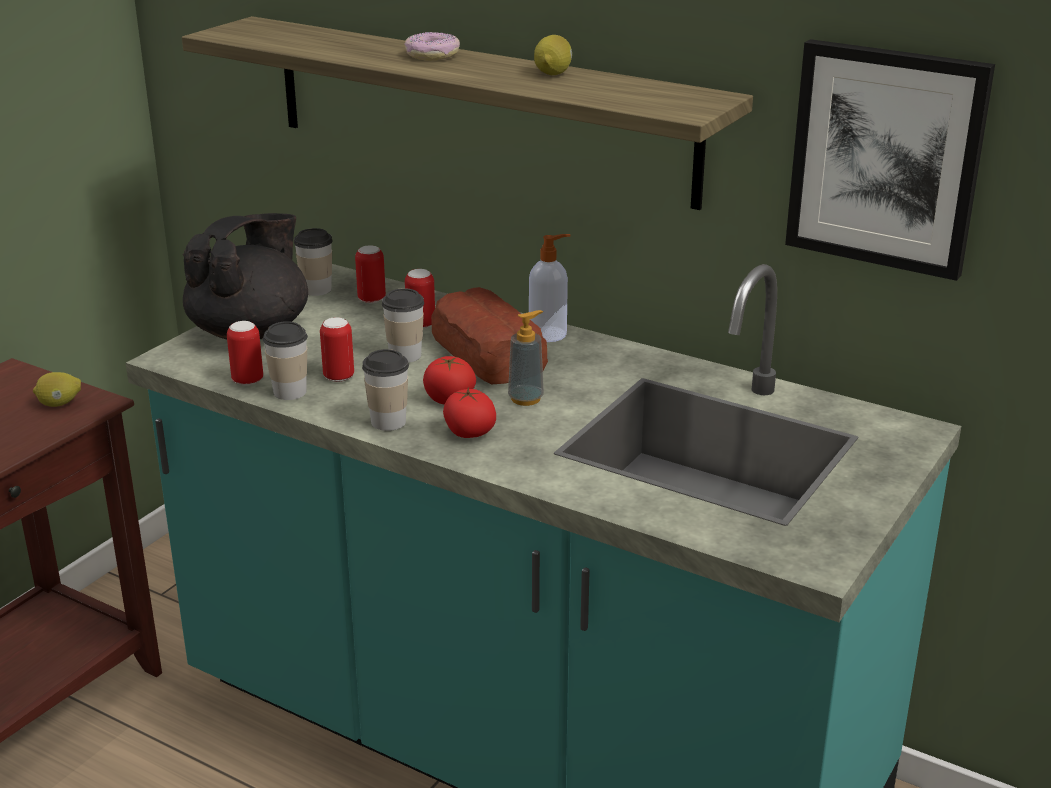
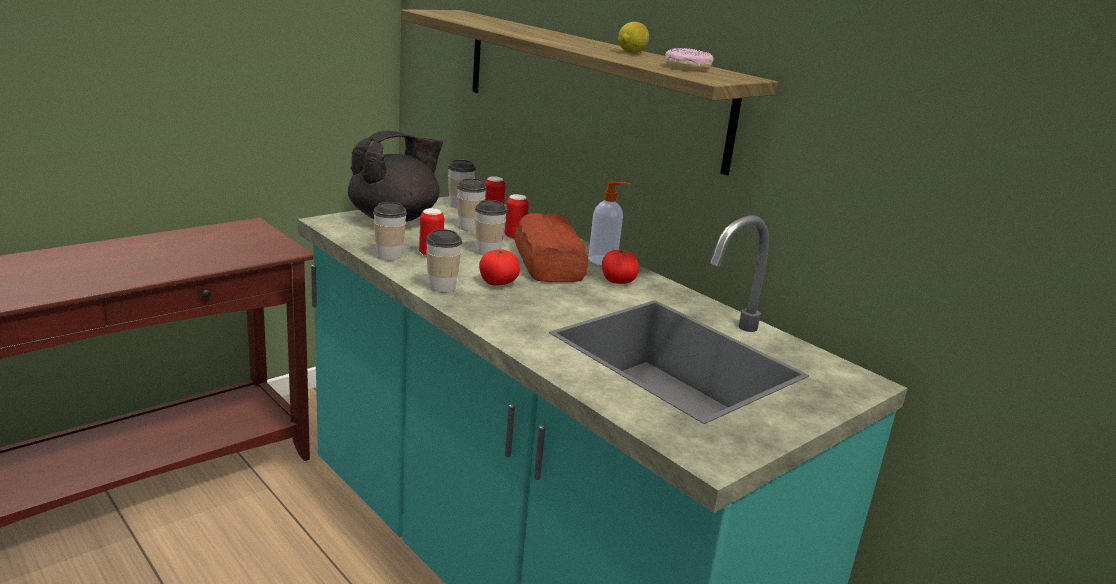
camera: 15 degrees right, 5 degrees down
lemon [33,372,81,407] -> none
can [227,321,263,385] -> none
donut [404,32,460,60] -> donut moved to [665,48,714,71]
tomato [443,387,496,438] -> tomato moved to [602,249,639,284]
soap dispenser [508,310,544,406] -> none
picture [785,39,995,281] -> none
none -> cup [457,178,487,231]

